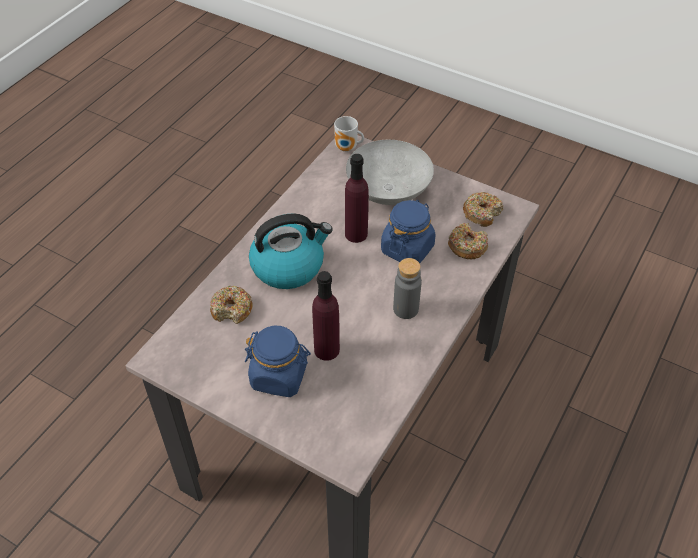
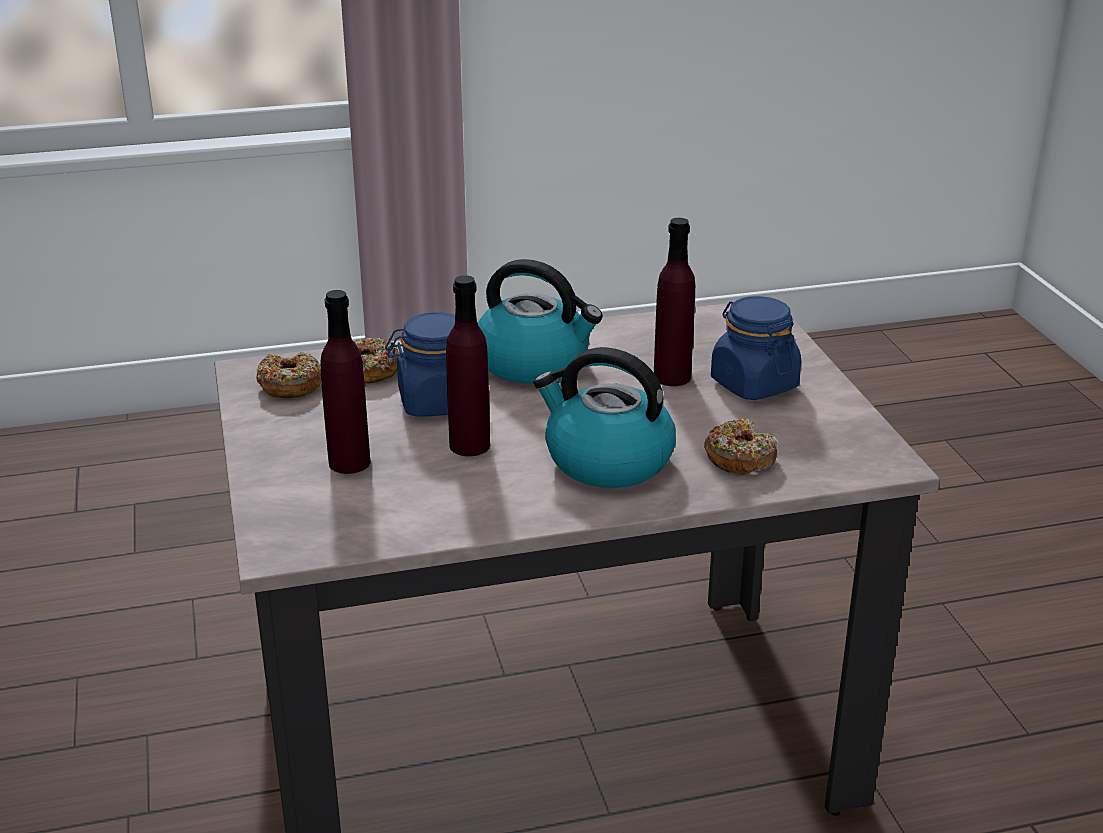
camera: 135 degrees left, 20 degrees down
mug [334,116,364,152] -> none
grey bowl [346,140,434,205] -> purple bottle [320,290,371,474]
grey bottle [393,258,422,319] -> kettle [477,259,603,384]

